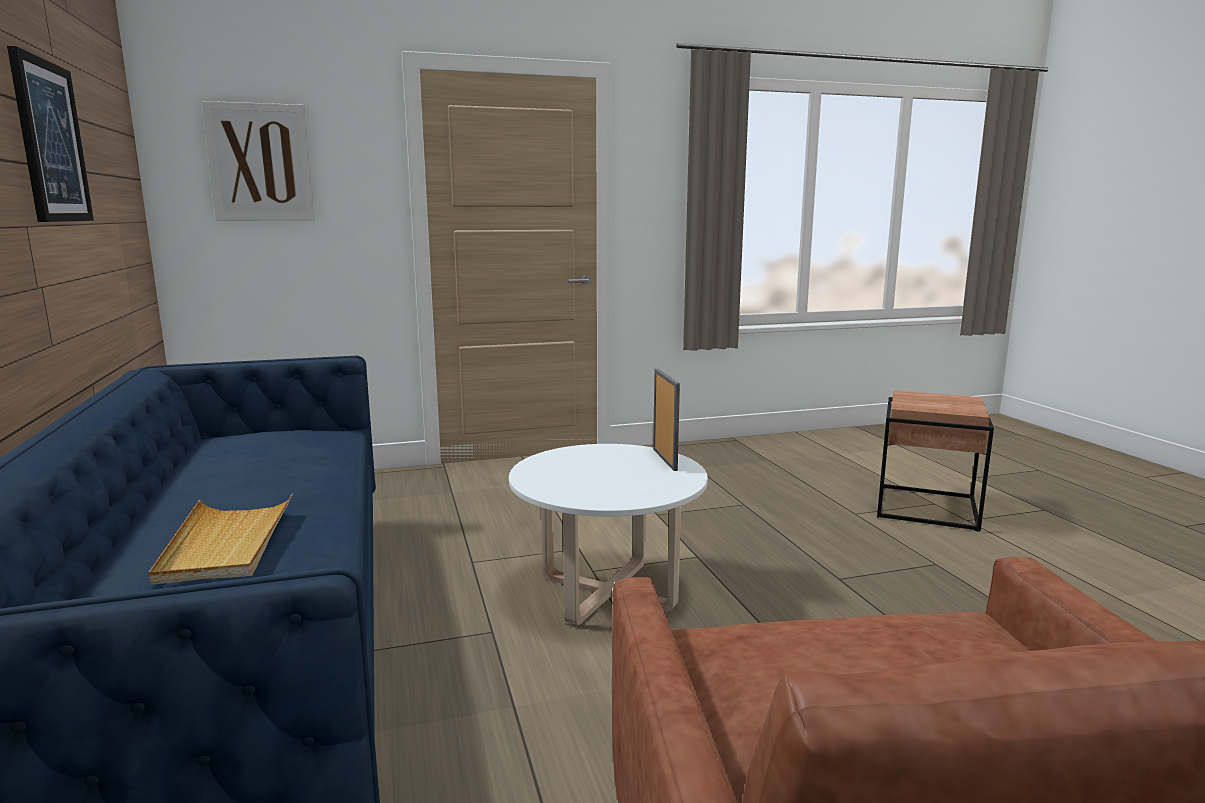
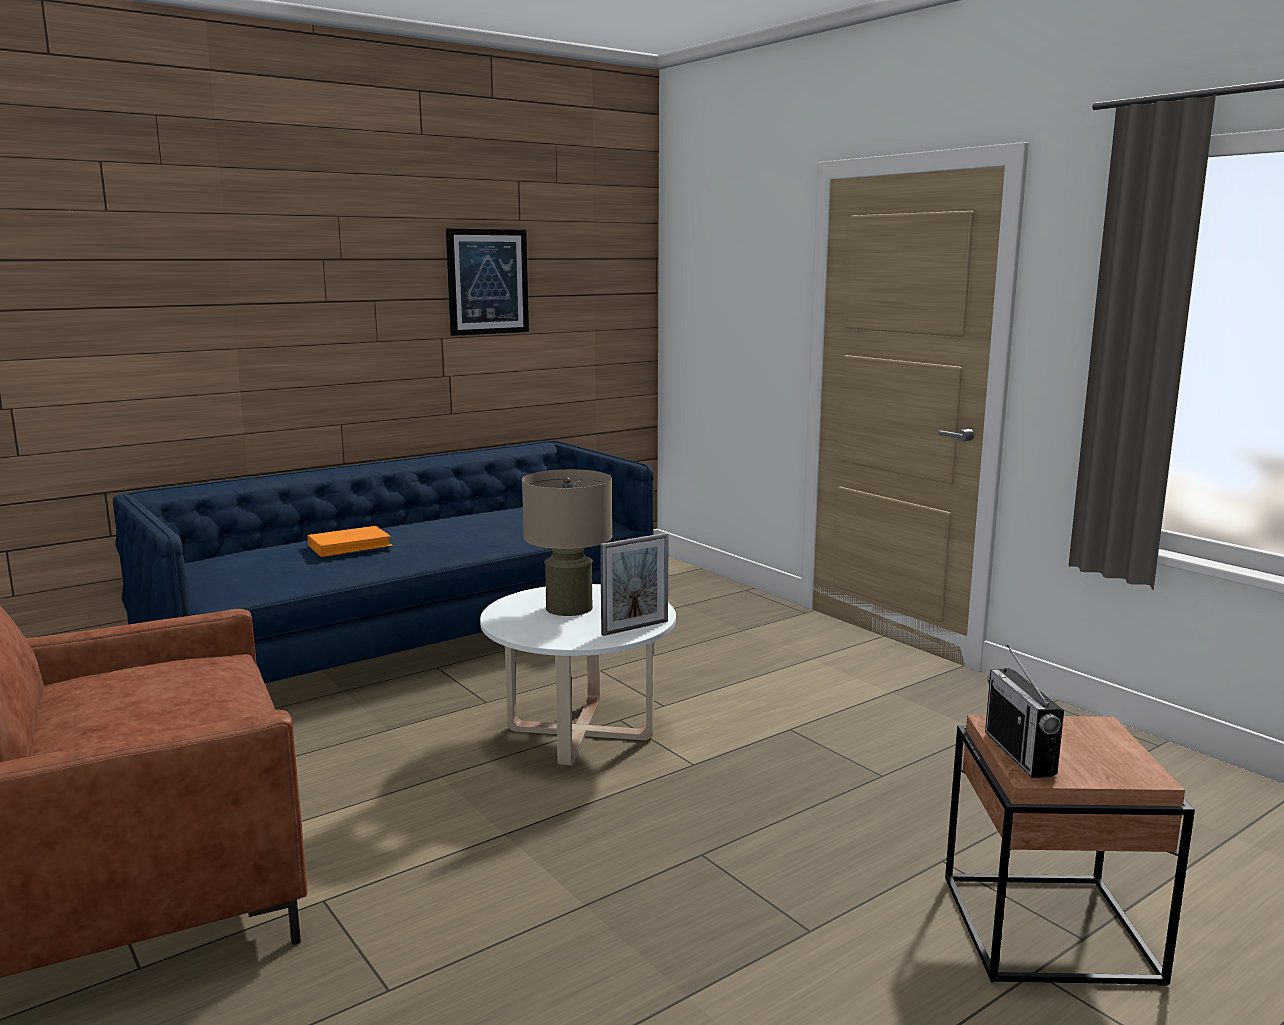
camera: 70 degrees right, 0 degrees up
beige tray [149,493,293,584] -> orange book [307,526,393,557]
picture [202,101,315,220] -> none
none -> beige table lamp [522,469,612,616]
none -> radio [985,645,1064,778]

